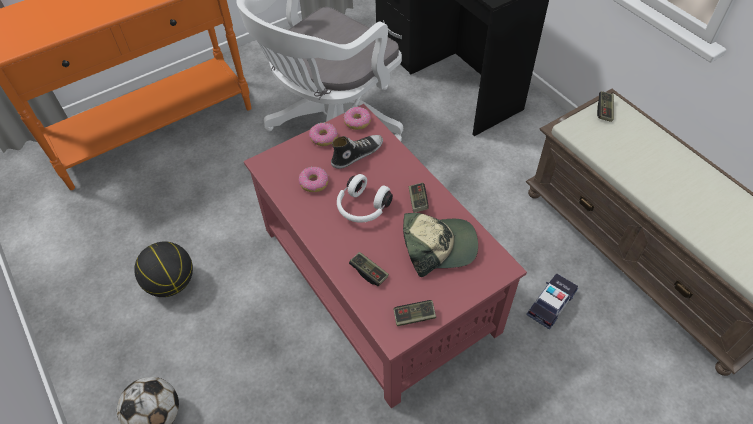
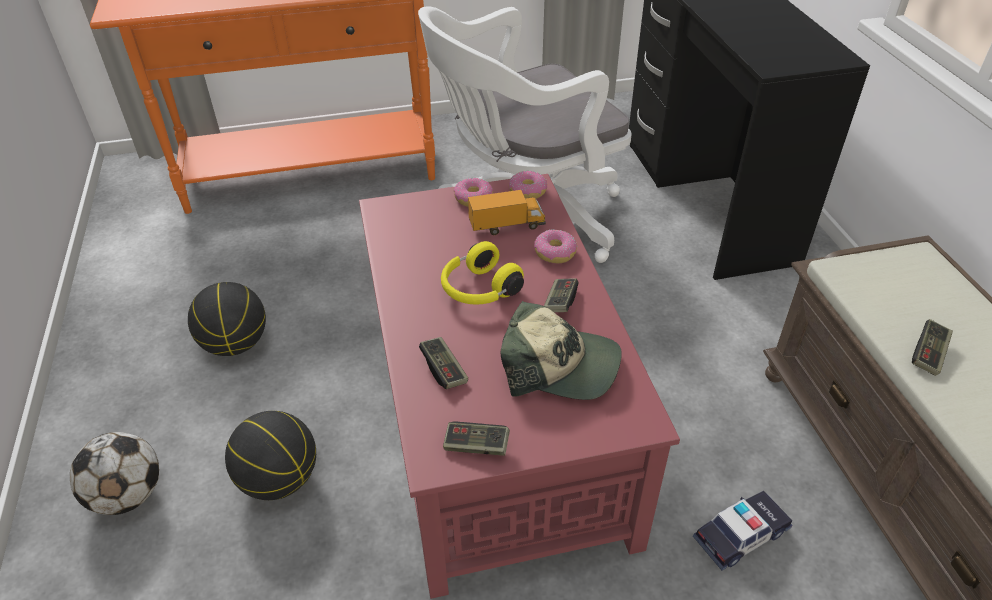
camera: 20 degrees right, 10 degrees down
donut [299,167,328,192] -> donut moved to [534,229,577,263]
shoe [331,135,383,169] -> toy truck [468,190,546,235]
white headphones [337,174,393,223] -> yellow headphones [441,241,524,305]
game controller [597,91,614,122] -> game controller moved to [912,319,953,376]
none -> basketball [225,411,316,500]

